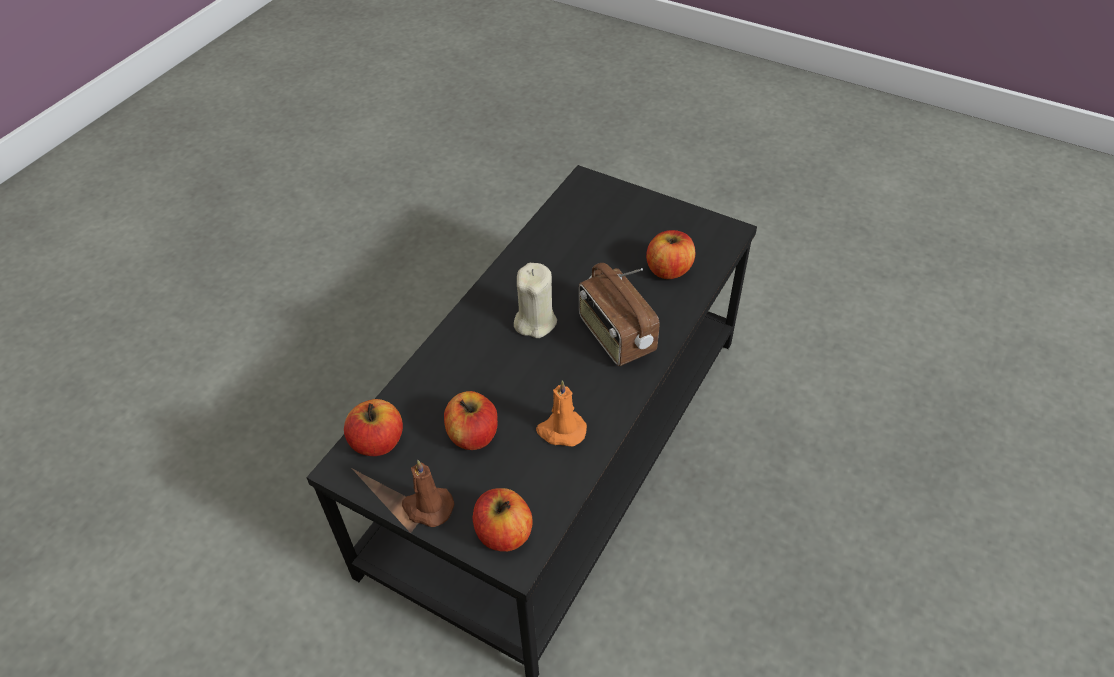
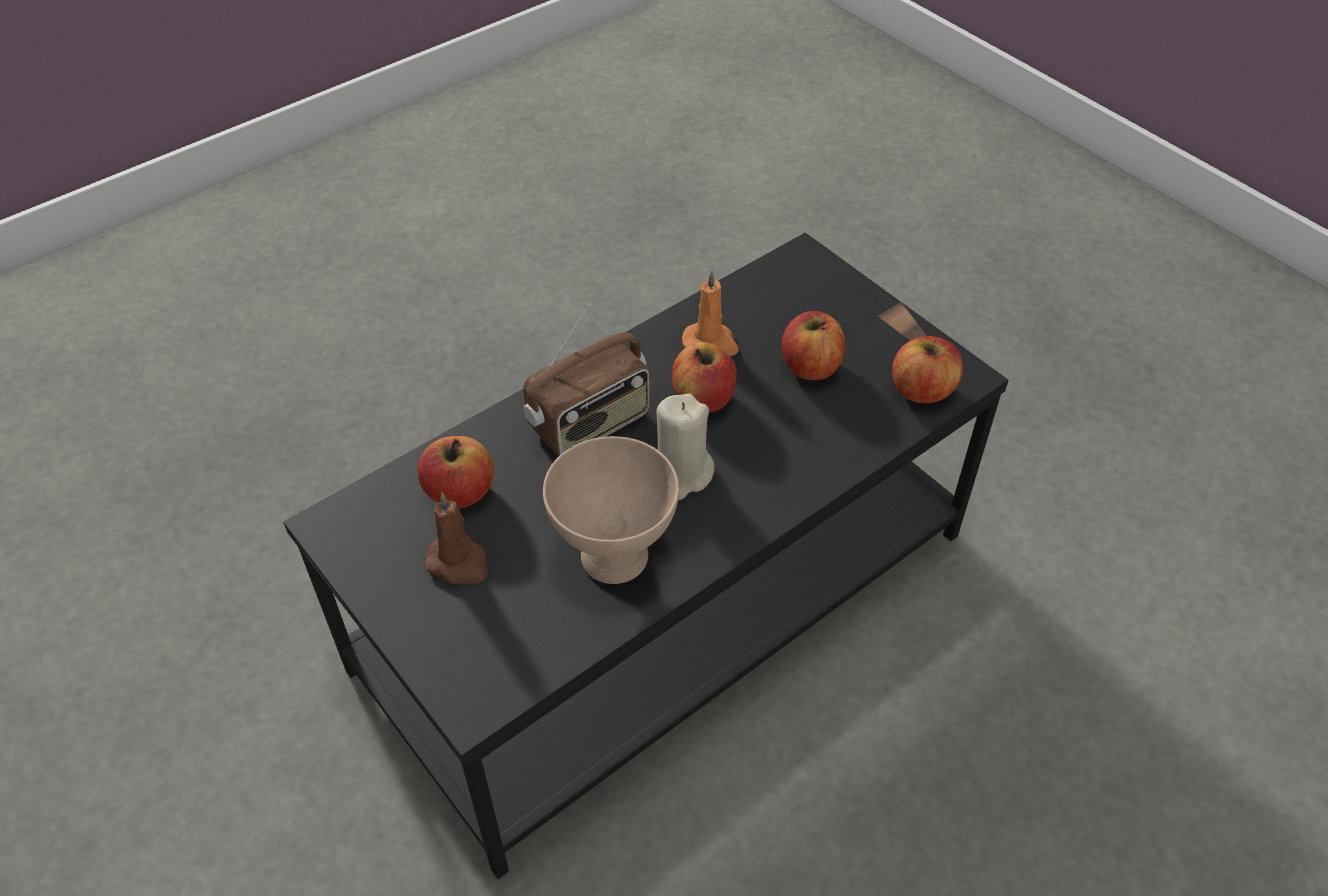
camera: 160 degrees left, 0 degrees up
brown candle [402,460,454,527] -> brown candle moved to [425,493,488,584]
apple [473,488,533,552] -> apple moved to [672,342,736,413]
radio [579,263,660,366] -> radio turned 60 degrees clockwise [523,304,650,456]
none -> beige bowl [543,436,679,584]

